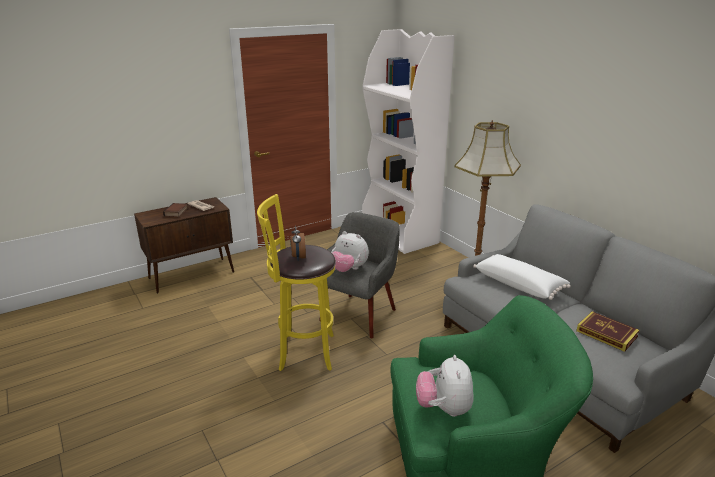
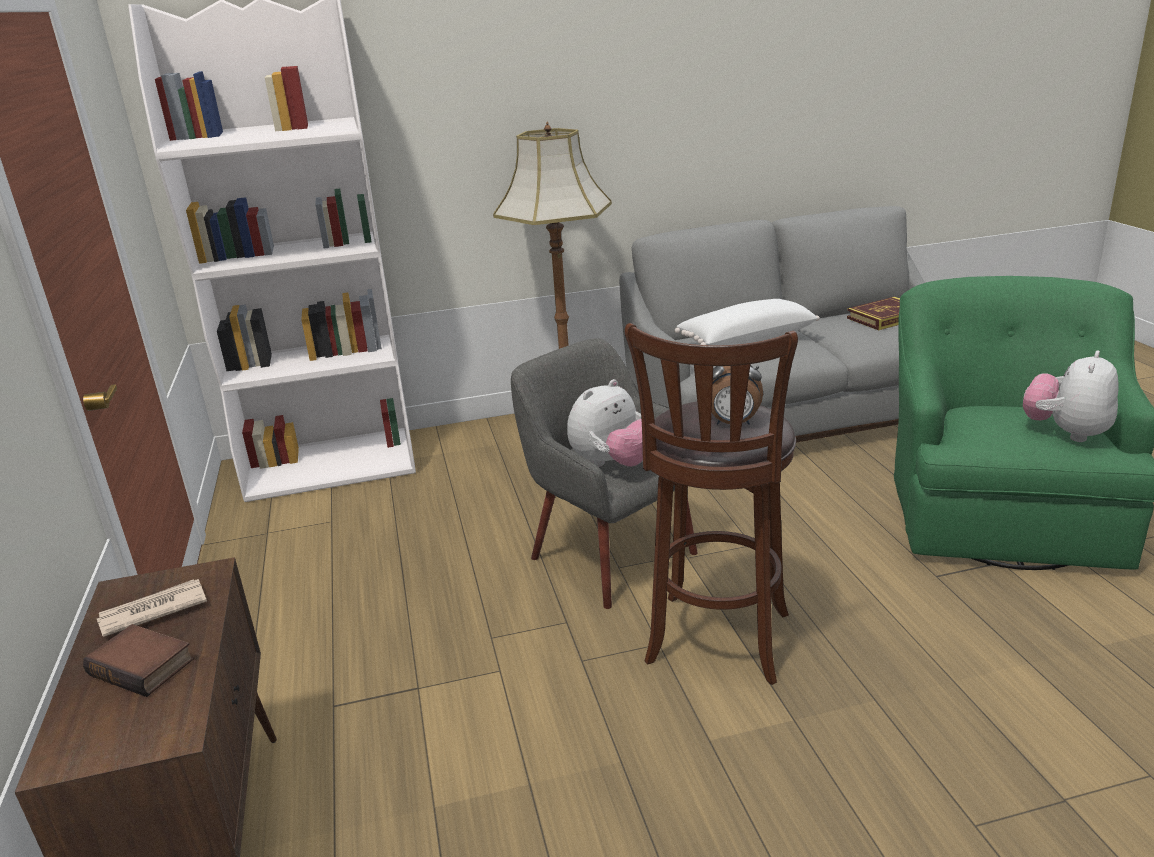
camera: 70 degrees left, 0 degrees up
yellow stool [257,194,336,371] -> brown stool [624,323,798,685]
plush toy [416,355,474,417] -> plush toy turned 105 degrees clockwise [1023,351,1119,442]

